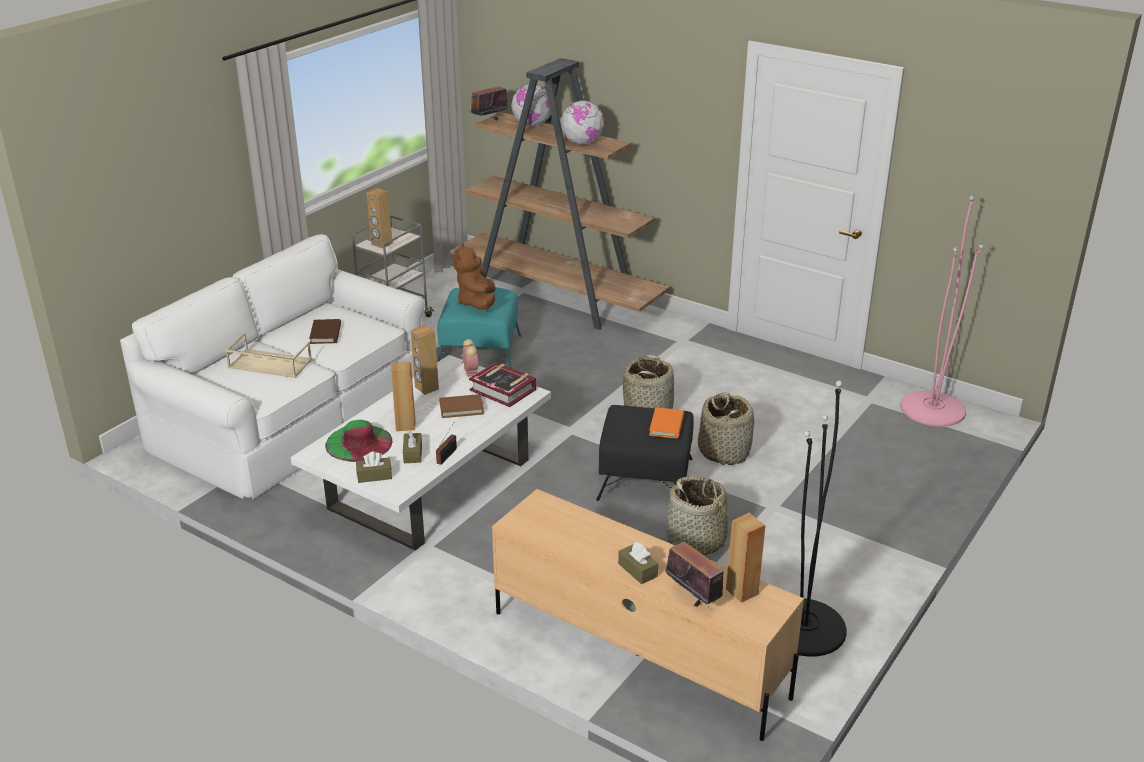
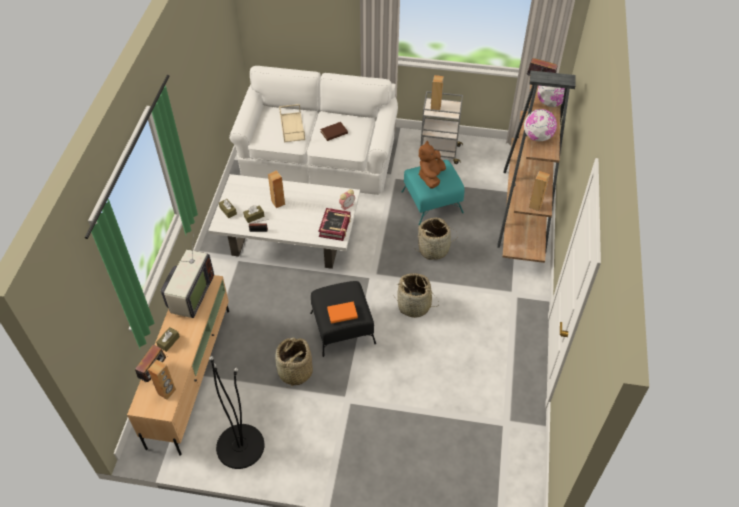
camera: 65 degrees right, 20 degrees up
green hat [325,420,393,462] -> none
brown speaker [411,325,439,395] -> brown speaker moved to [529,171,550,211]
brown book [439,394,484,418] -> none
brown plush toy [453,243,496,310] -> brown plush toy turned 45 degrees counterclockwise [419,141,446,188]
basket [698,392,754,465] -> basket moved to [415,217,456,260]
pink floor lamp [901,196,984,427] -> none
none -> television [161,230,214,318]

